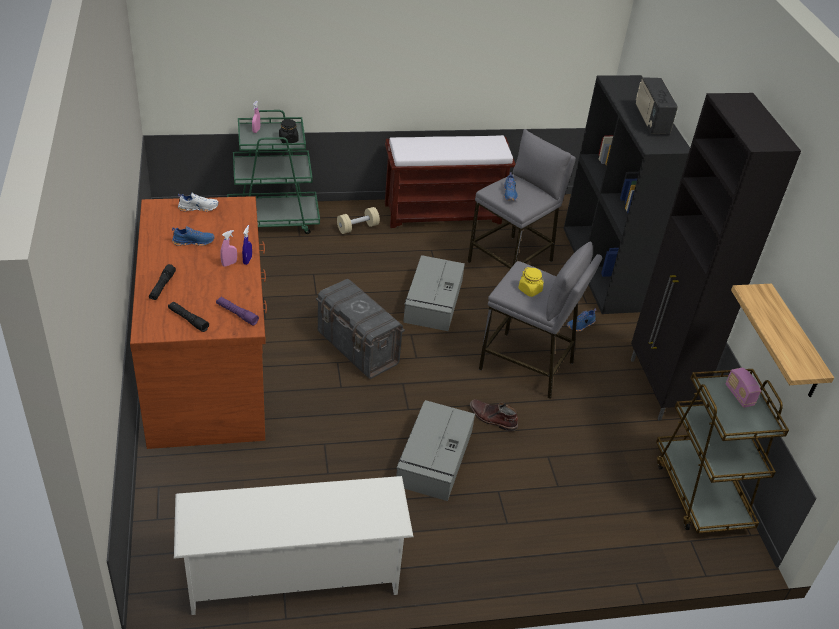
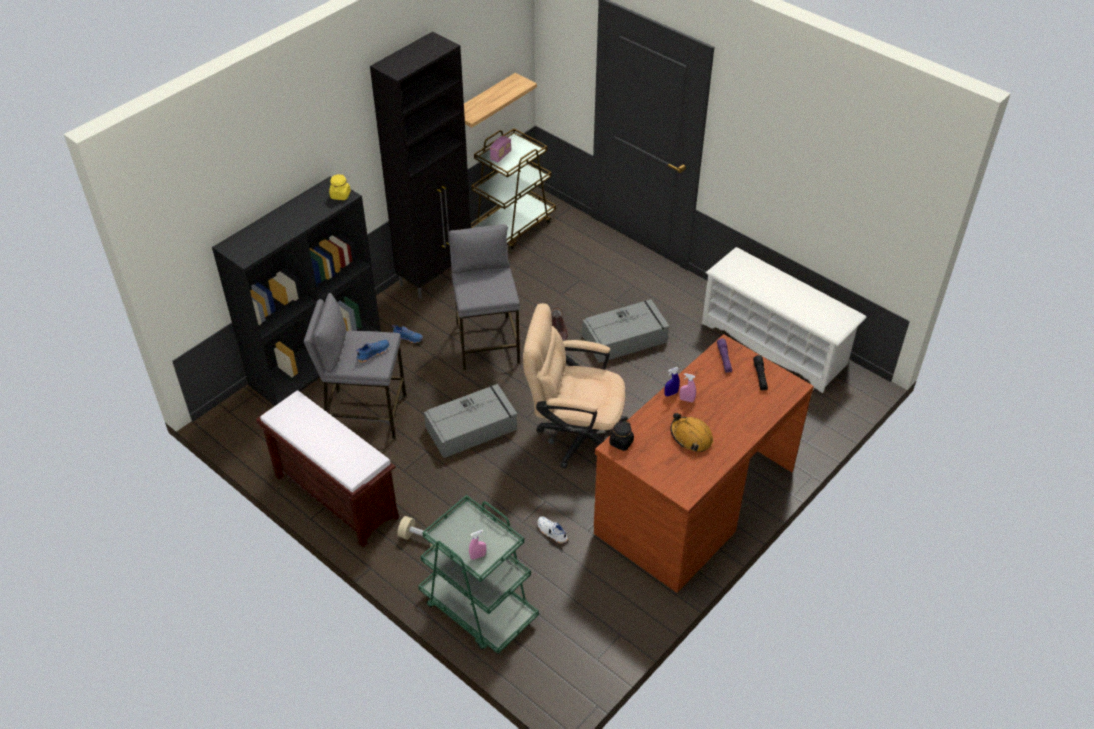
camera: 125 degrees left, 5 degrees up
black flashlight [149,264,176,300] -> none
blue shoe [172,226,215,246] -> orange hard hat [671,413,713,452]
white shoe [178,193,219,212] -> white shoe moved to [537,516,568,544]
black jar [279,119,299,143] -> black jar moved to [609,420,634,451]
grey storage box [316,278,405,379] -> beige office chair [523,303,628,469]
yellow jar [518,267,544,297] -> yellow jar moved to [329,174,351,200]
radio [636,77,678,135] -> none

